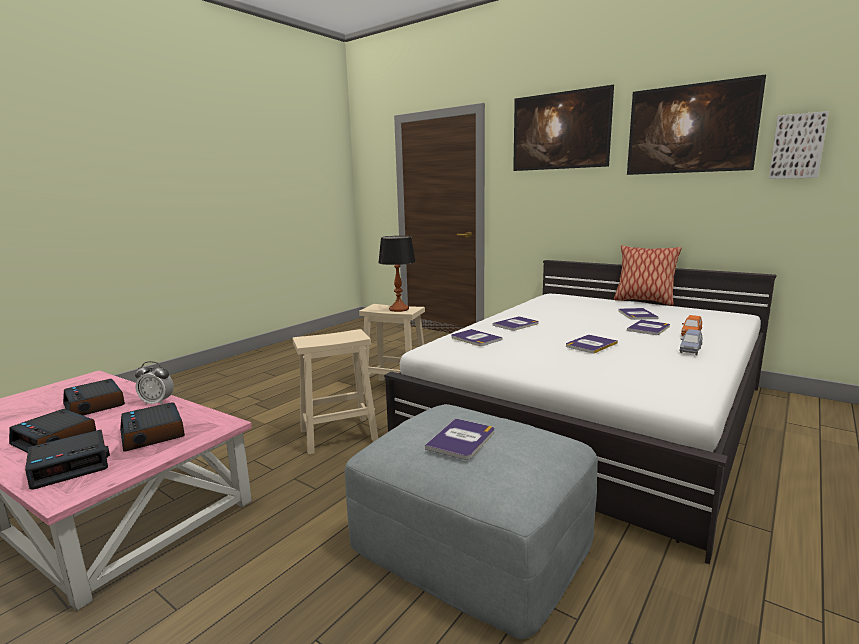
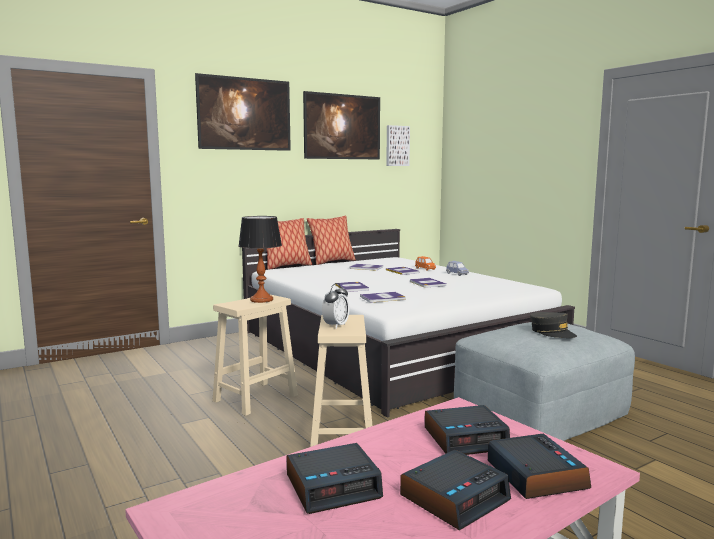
camera: 70 degrees left, 5 degrees down
alarm clock [135,361,174,405] -> alarm clock moved to [322,283,350,329]
book [425,418,494,460] -> grey cap [530,312,577,338]
none -> pillow [266,218,312,270]

